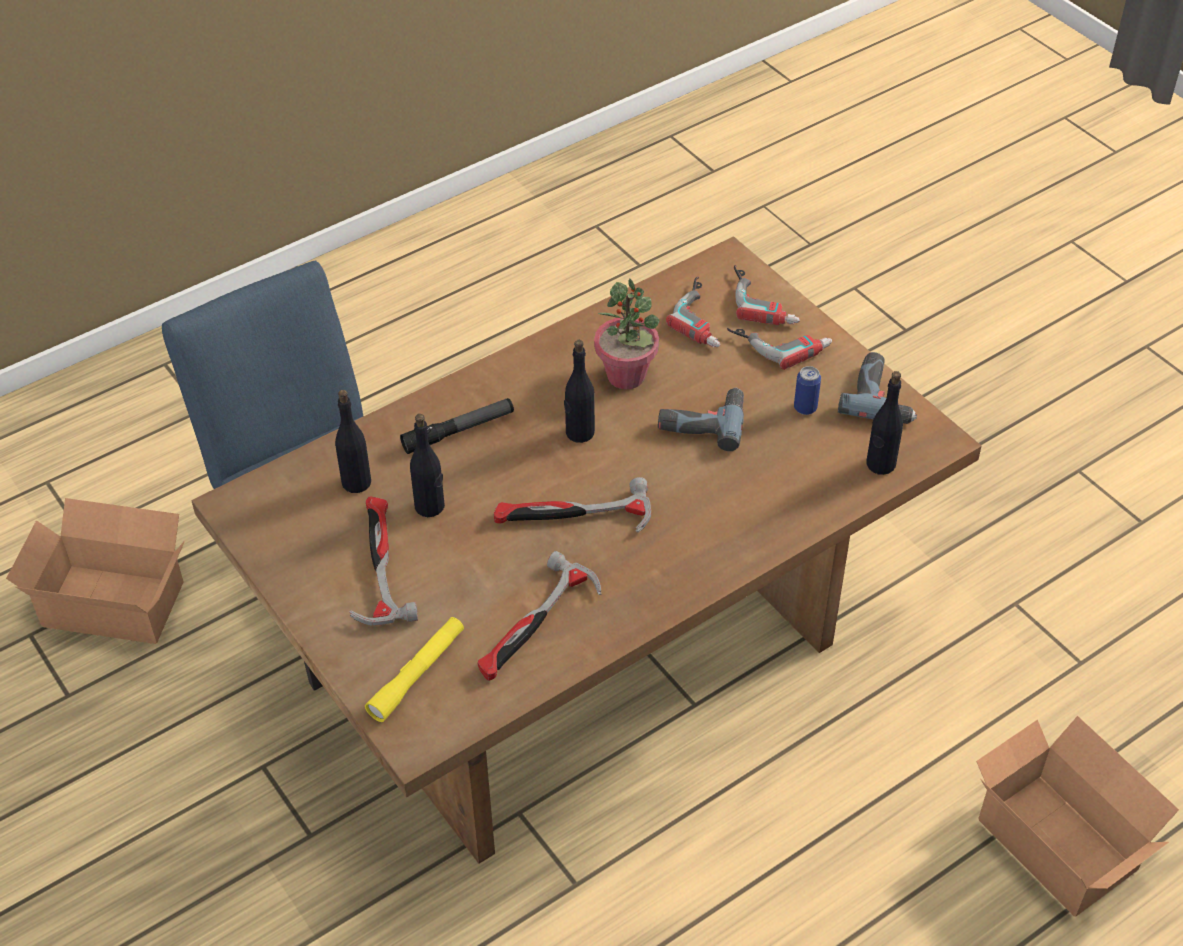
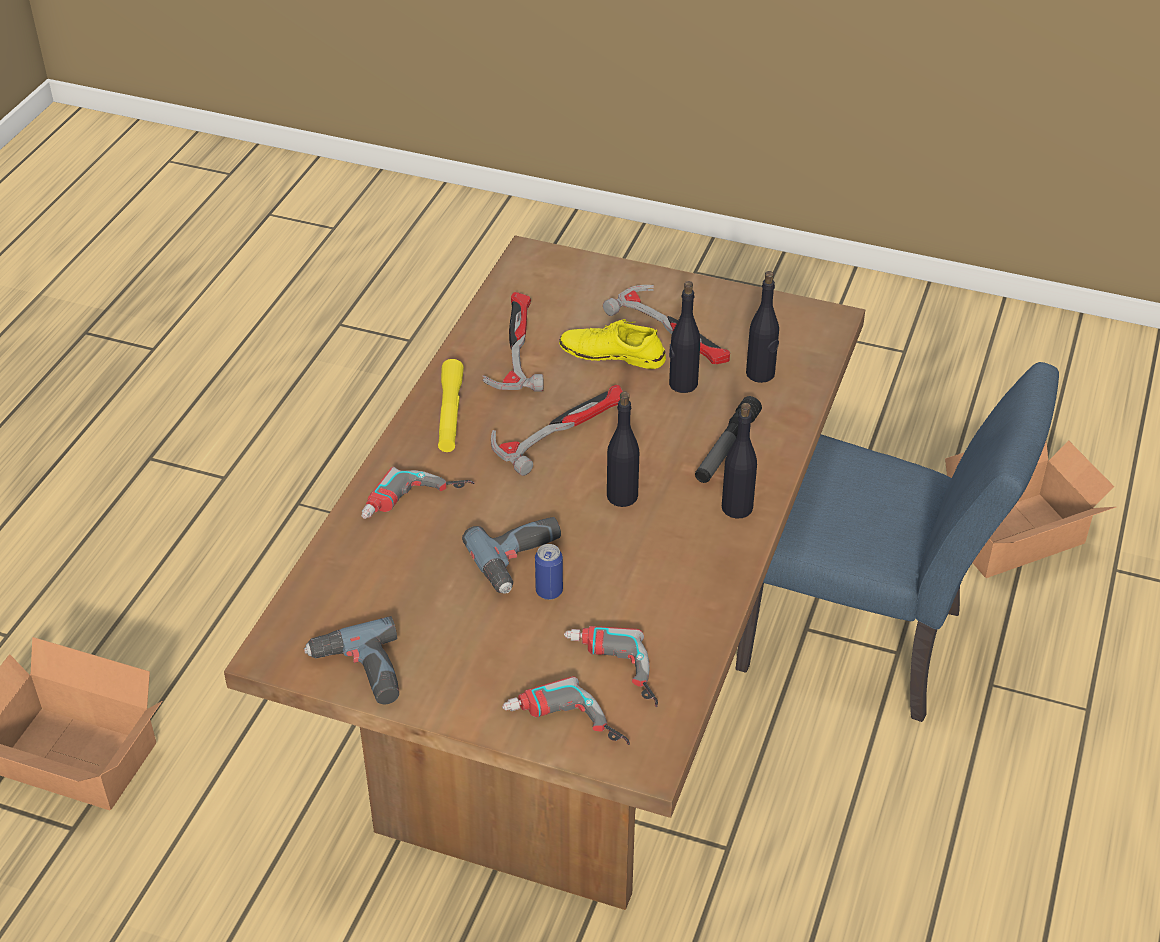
camera: 145 degrees right, 5 degrees down
yellow flashlight [365,617,464,722] -> yellow flashlight moved to [438,359,464,452]
potted plant [594,278,660,389] -> none
power drill [727,328,832,370] -> power drill moved to [362,467,475,519]
can [794,366,821,415] -> can moved to [535,544,563,600]
black bottle [867,371,903,475] -> black bottle moved to [722,403,757,519]
none -> yellow shoe [559,319,666,369]

